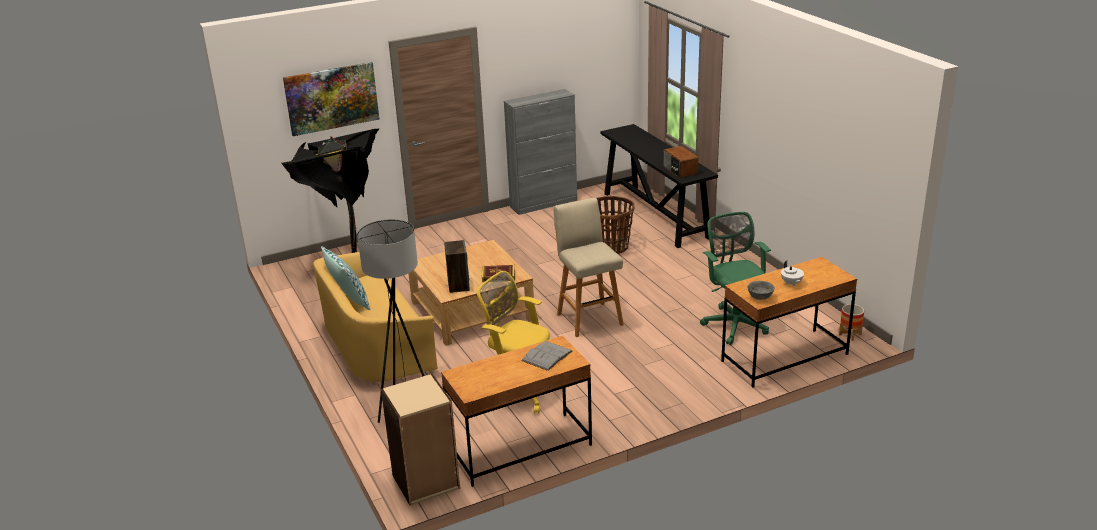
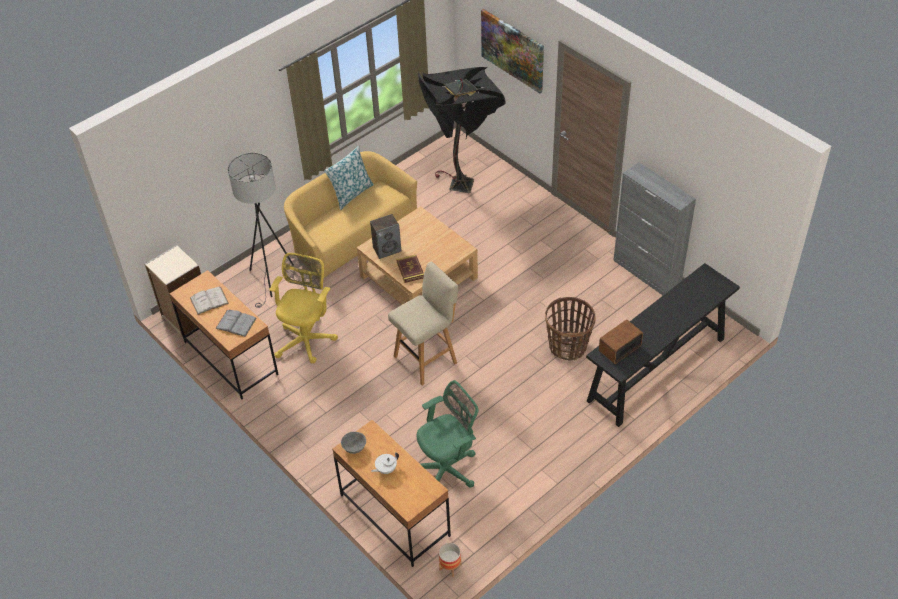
camera: 75 degrees right, 20 degrees up
none -> white book [190,286,229,315]

